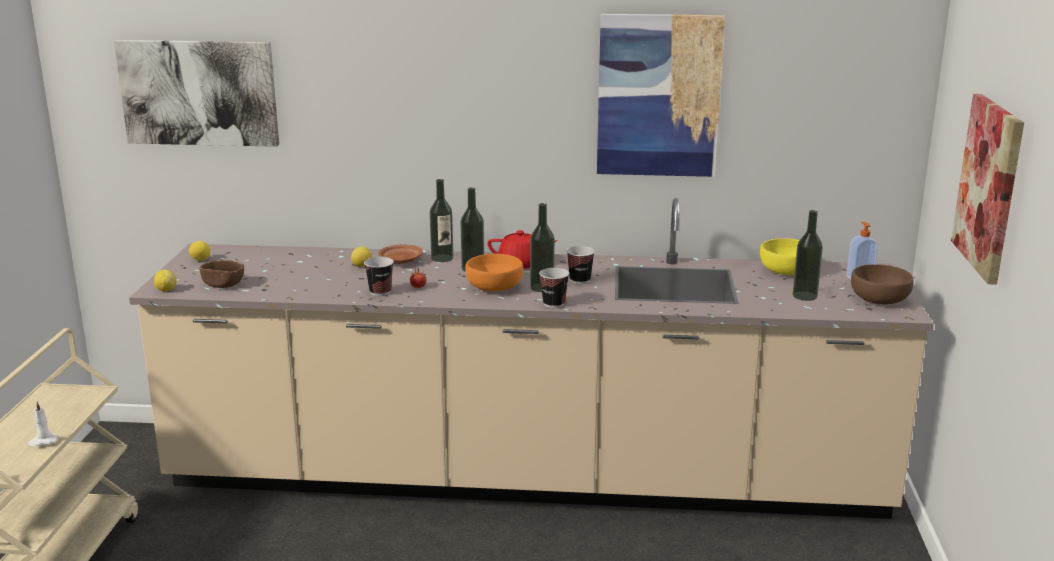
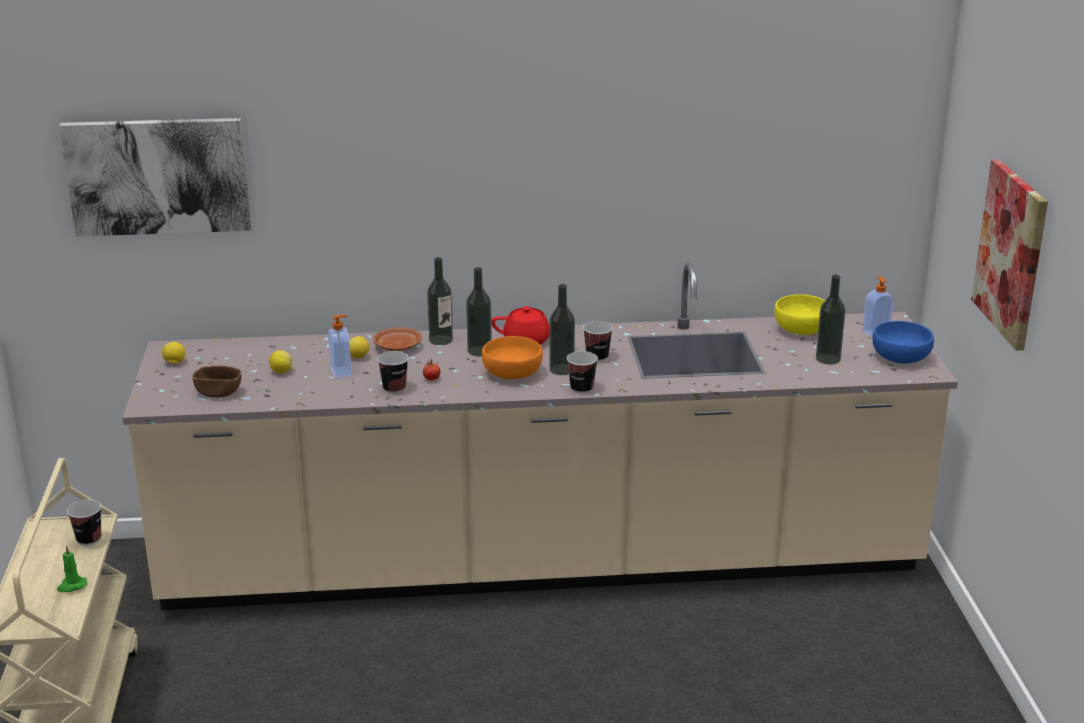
camera: 10 degrees left, 5 degrees up
white candle [28,402,58,446] -> green candle [57,545,87,592]
lemon [154,270,177,292] -> lemon moved to [269,350,292,373]
picture [597,14,725,177] -> none
brown bowl [851,264,914,305] -> blue bowl [872,321,934,364]
none -> cup [67,500,101,546]
none -> soap dispenser [328,315,352,378]

